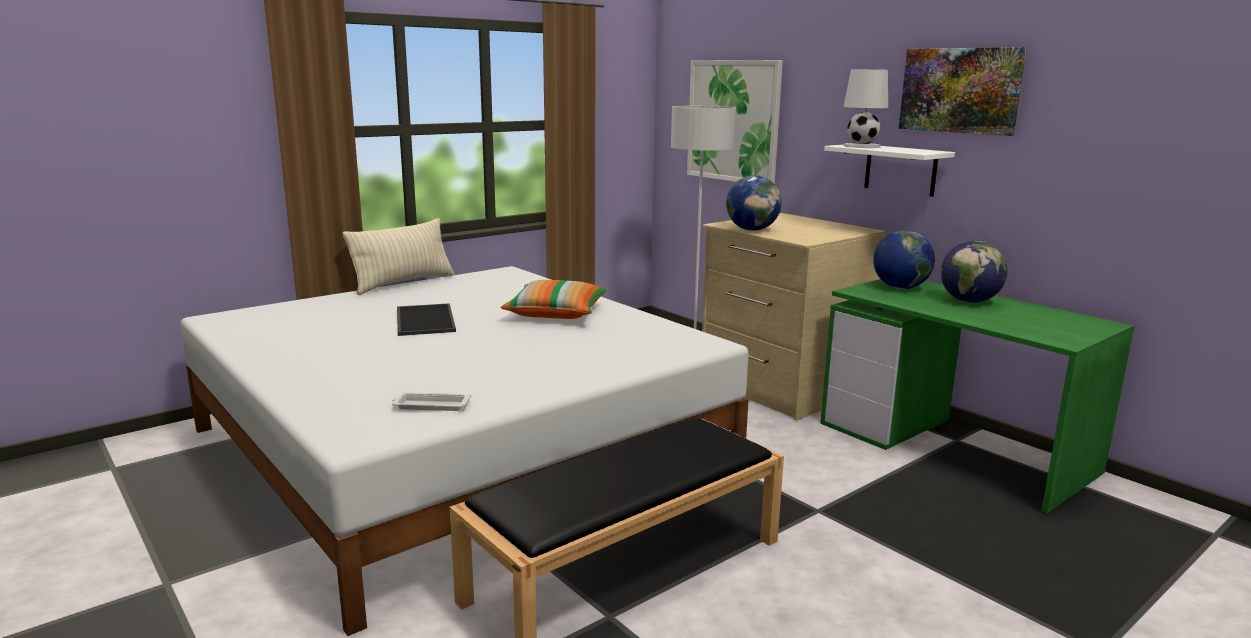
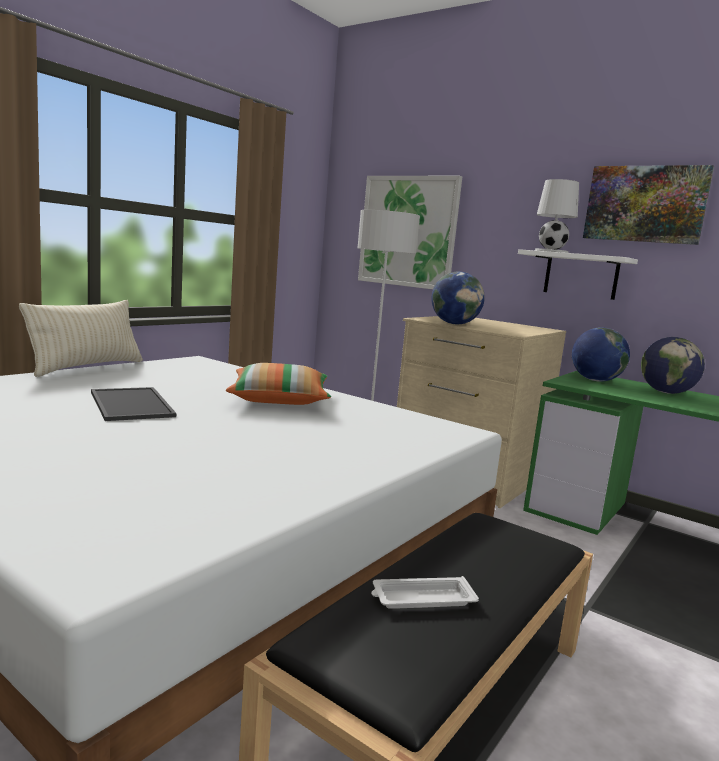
camera: 15 degrees left, 5 degrees down
white tray [392,392,471,411] -> white tray moved to [371,576,479,609]

